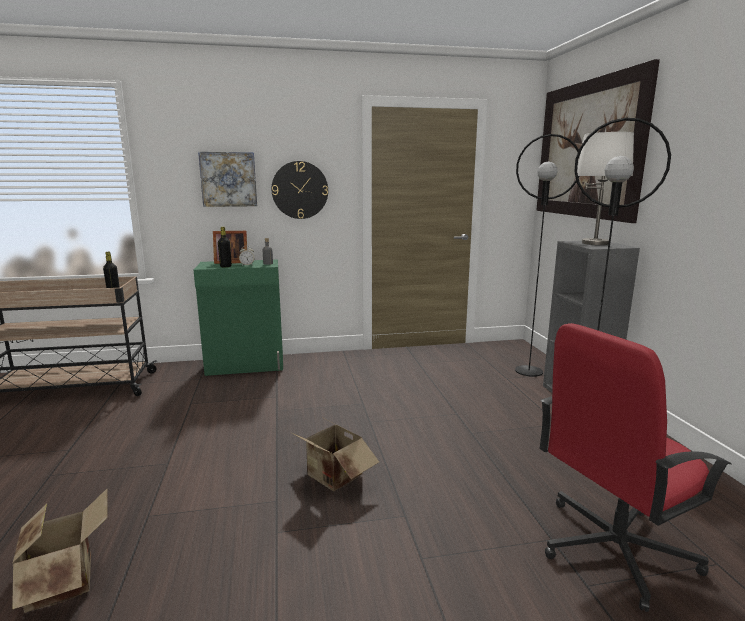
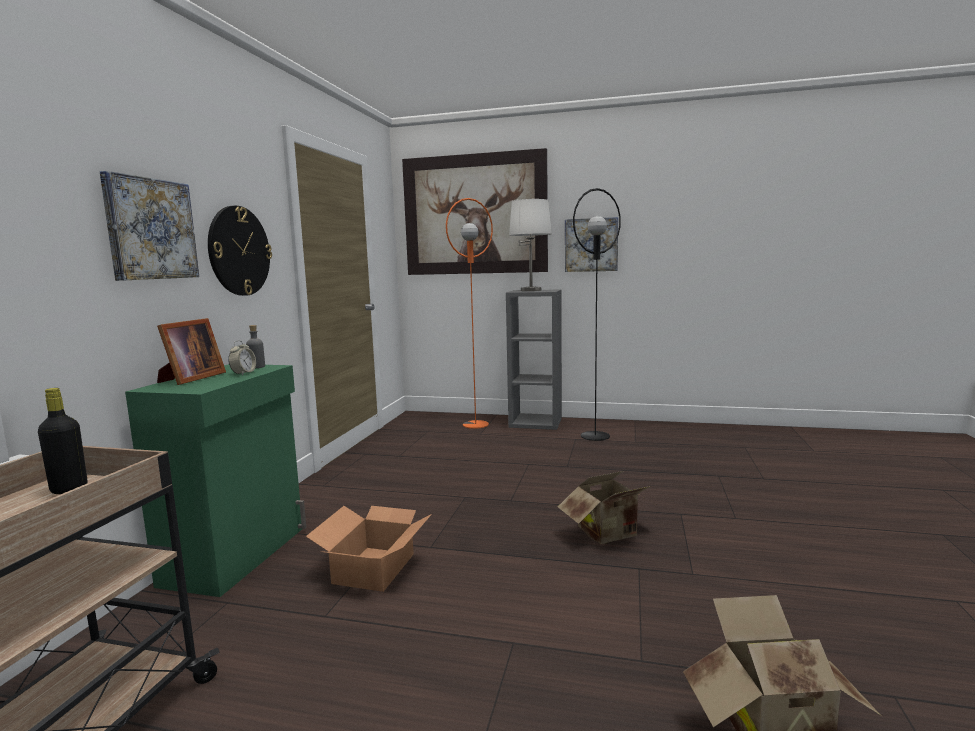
camera: 65 degrees left, 5 degrees down
black bottle [218,227,232,267] -> none
black floor lamp [515,134,580,377] -> orange floor lamp [446,198,493,429]
red office chair [540,323,731,612] -> none
none -> cardboard box [306,506,432,592]
none -> picture [565,217,618,272]

